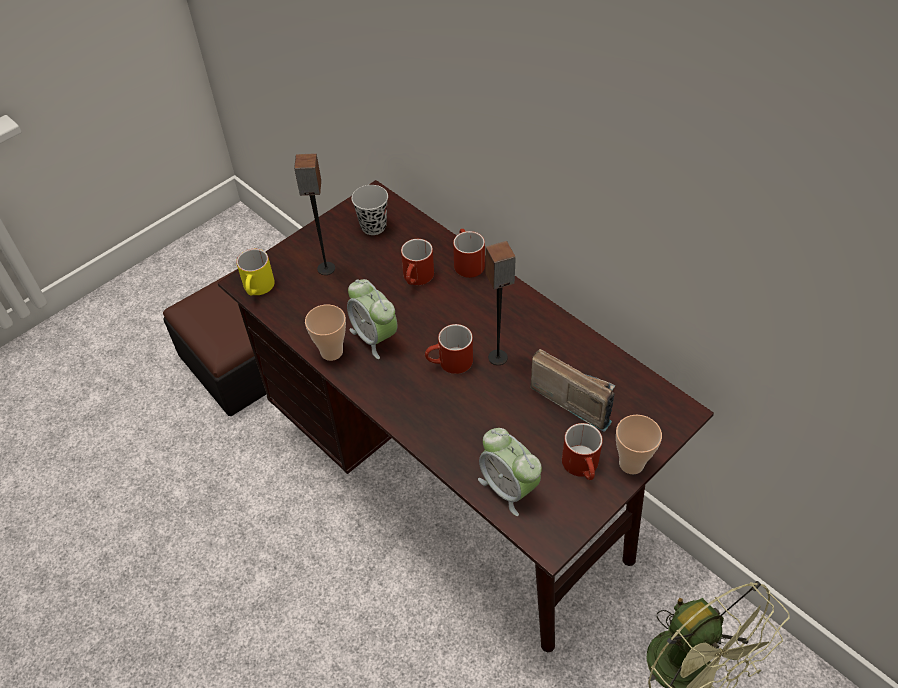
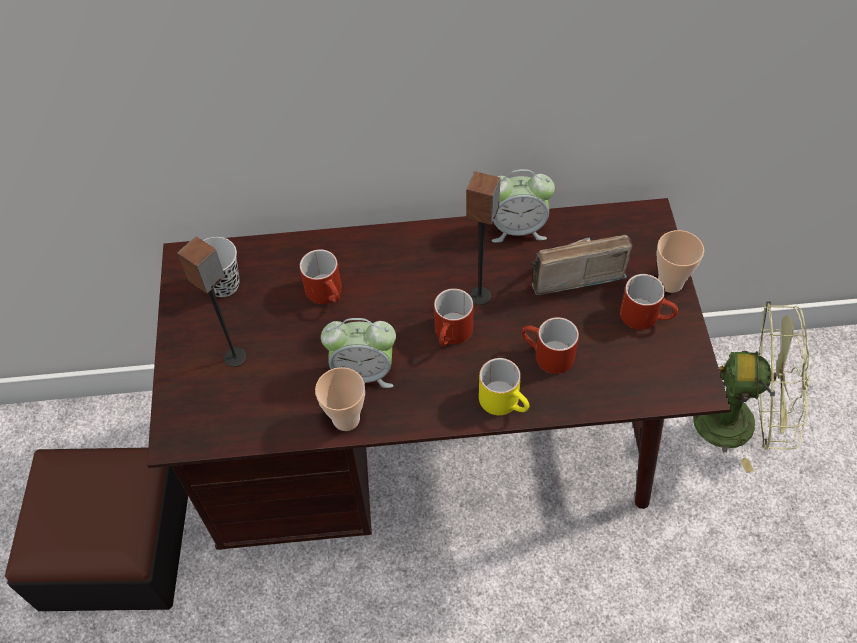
camera: 50 degrees left, 5 degrees up
yellow mug [236,249,275,295] -> yellow mug moved to [479,358,529,415]
red mug [453,229,485,278] -> red mug moved to [522,317,579,374]
alarm clock [478,428,542,516] -> alarm clock moved to [492,169,555,242]

